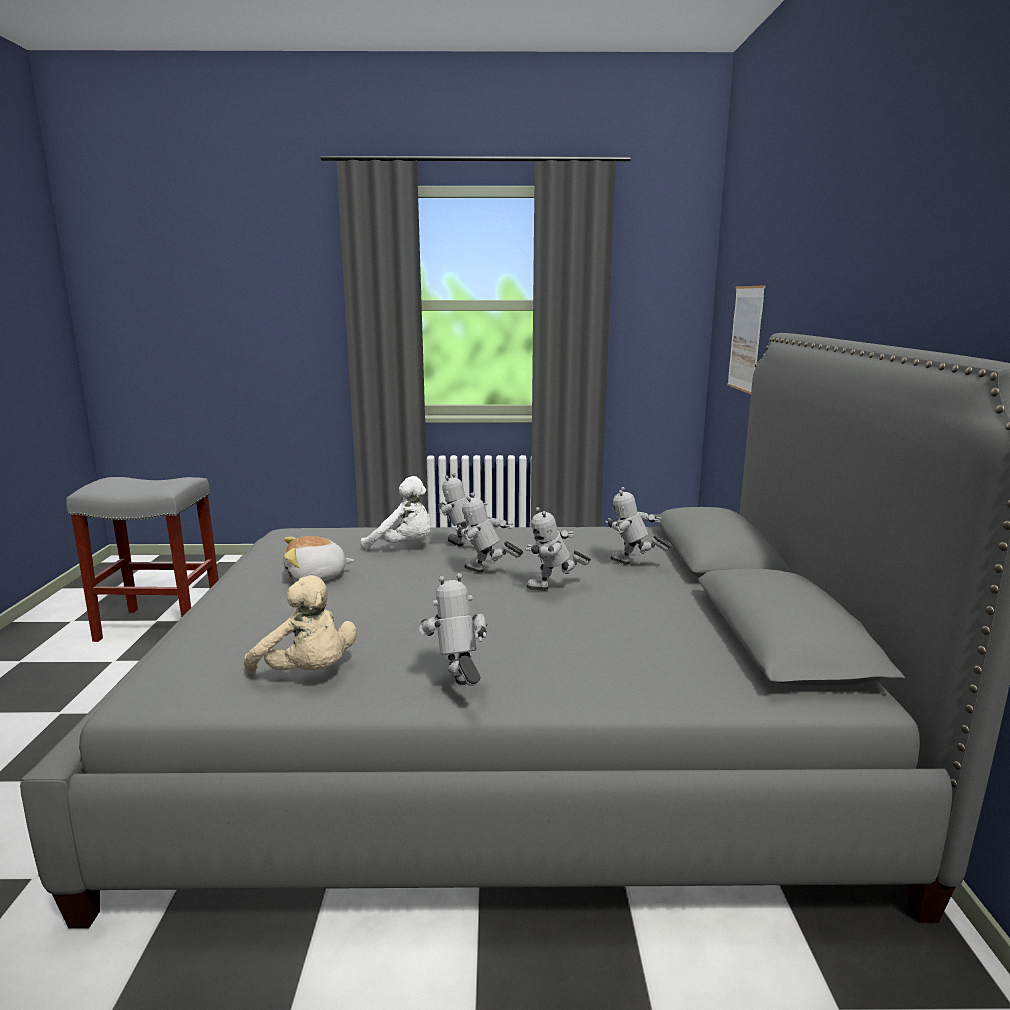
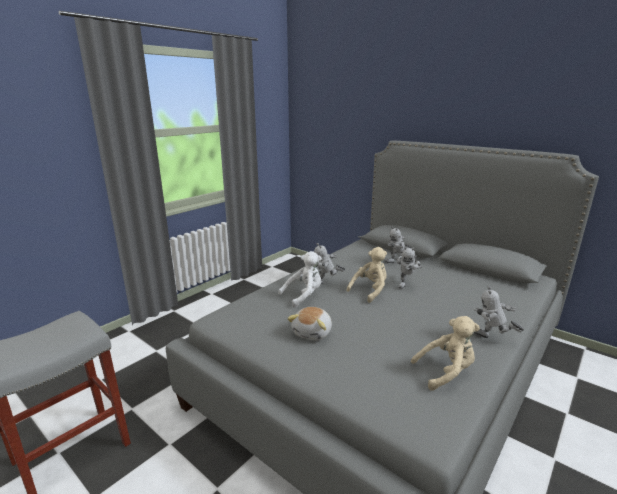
camera: 50 degrees left, 5 degrees up
toy robot [455,492,523,573] -> beige plush toy [346,247,387,303]
picture [727,285,765,394] -> none

